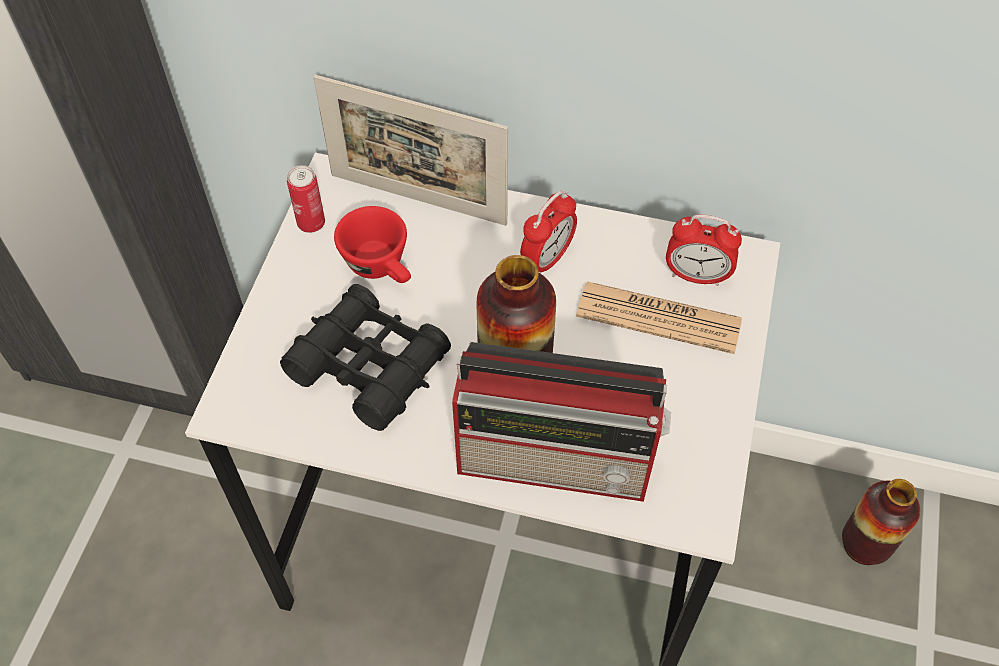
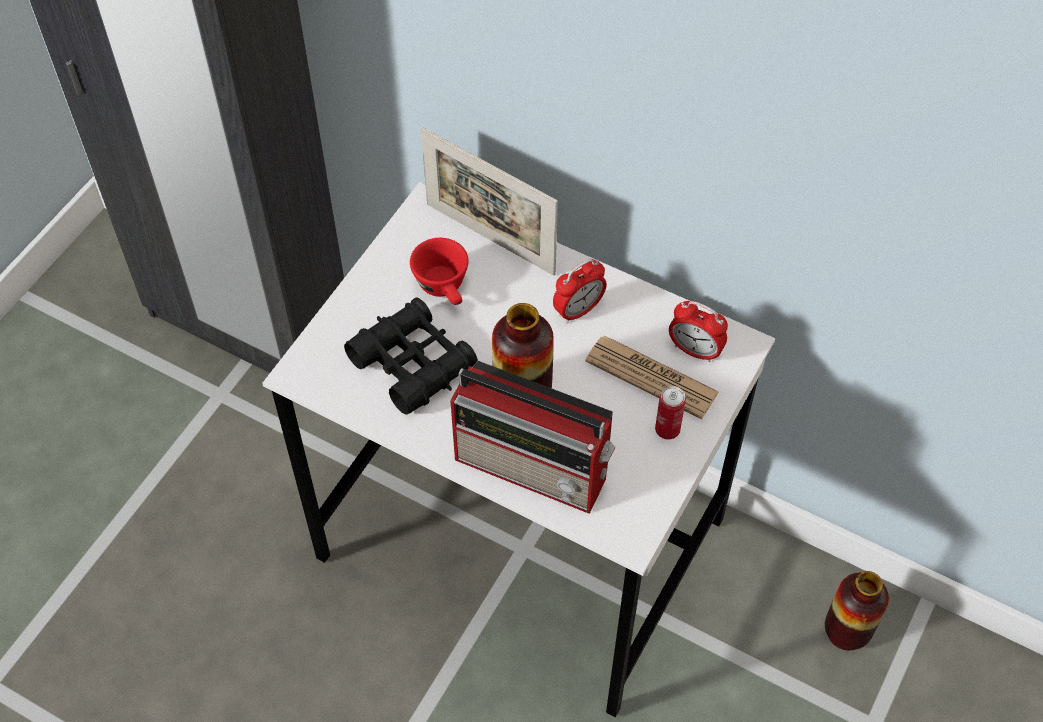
camera: 15 degrees right, 0 degrees up
can [287,165,325,233] -> can moved to [655,386,686,439]

